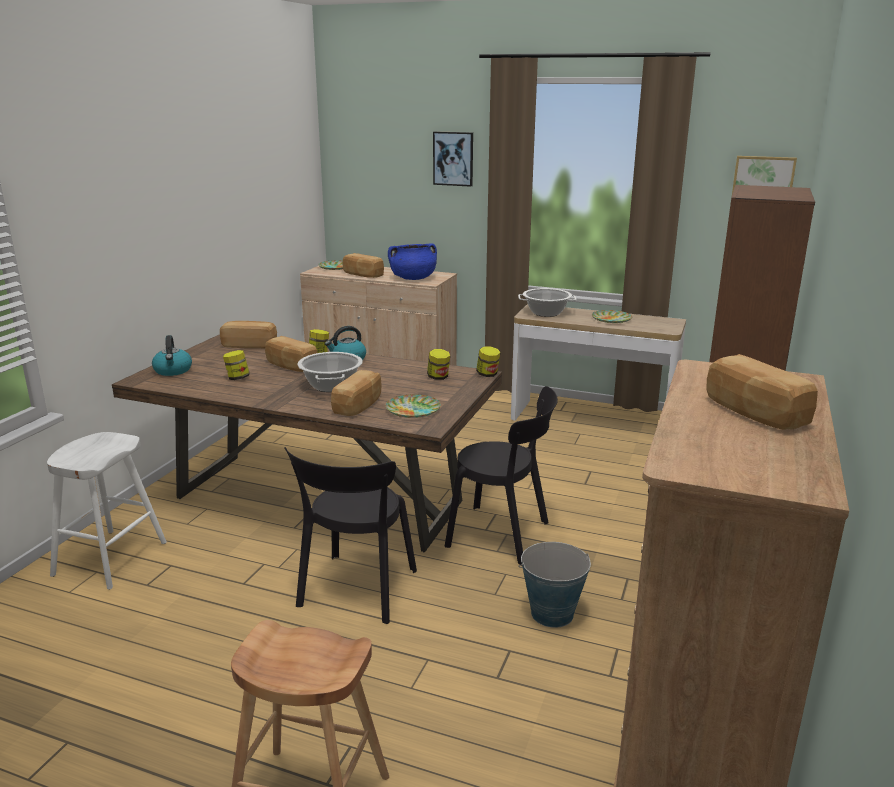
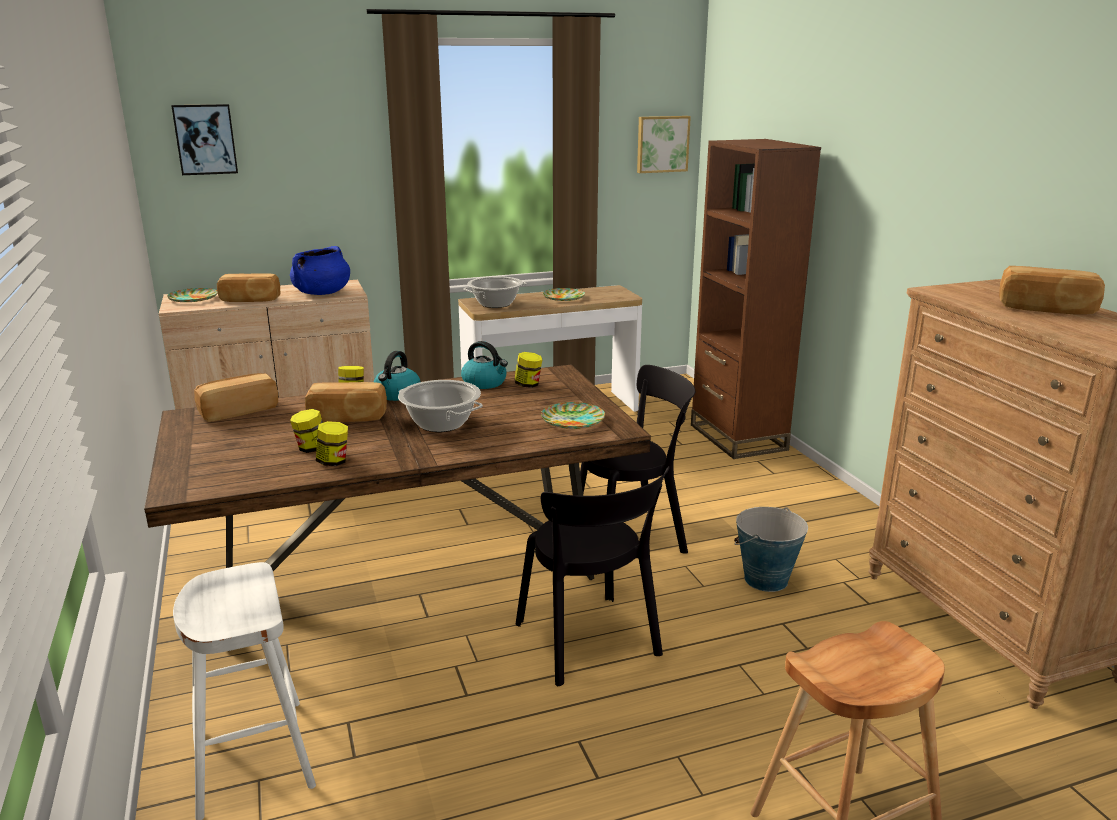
camera: 40 degrees left, 0 degrees up
kettle [152,335,192,376] -> kettle moved to [461,341,508,389]
bread [331,370,381,416] -> none
picture [433,131,473,187] -> picture moved to [171,104,238,175]
jar [476,346,500,377] -> jar moved to [316,421,348,466]

